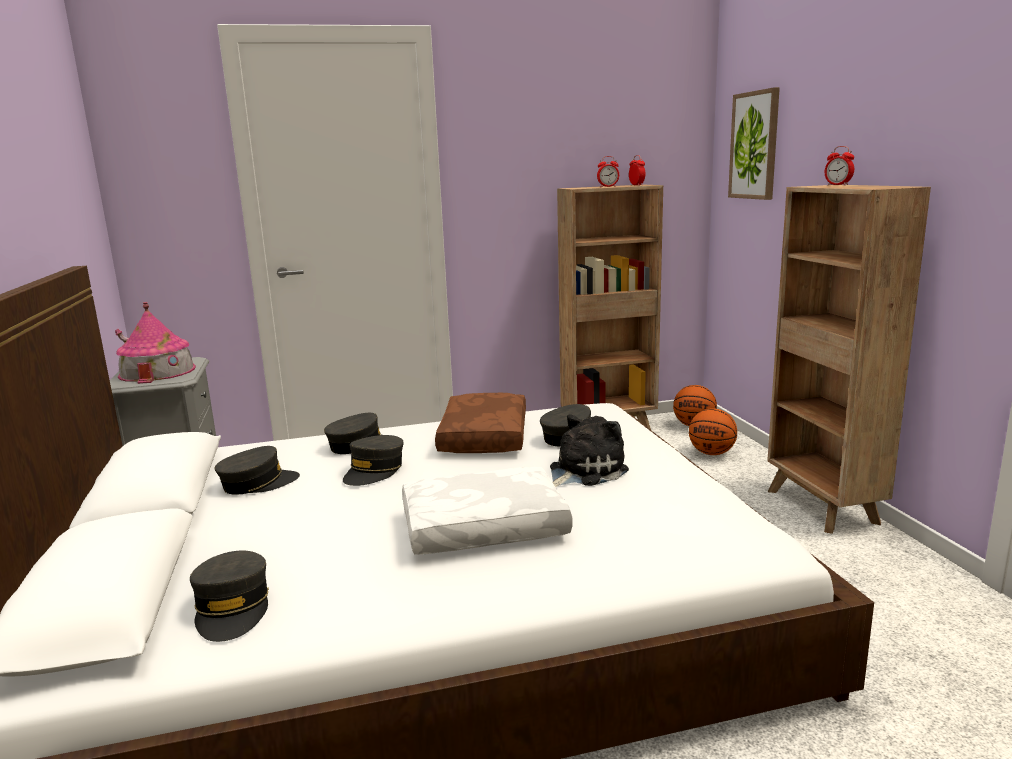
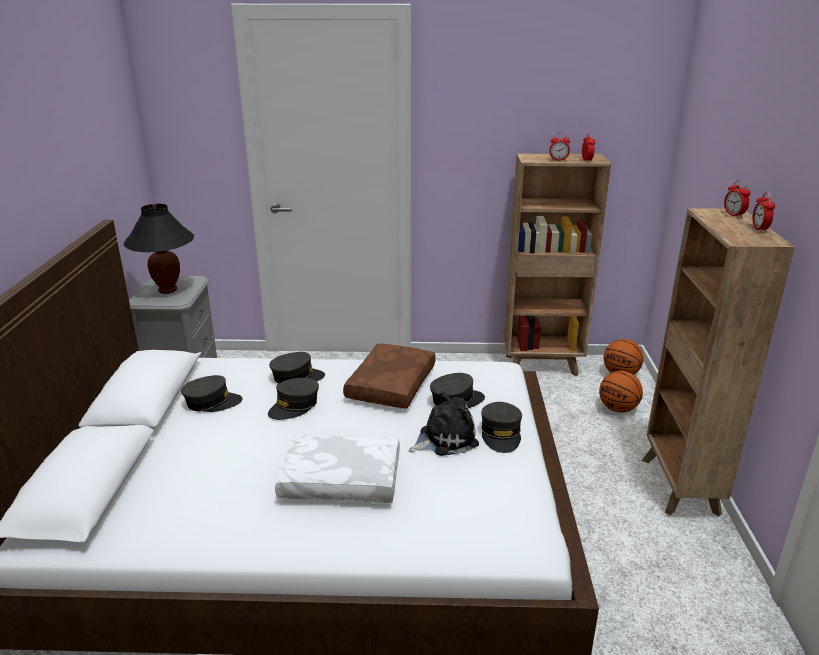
camera: 15 degrees right, 10 degrees up
toy house [115,302,196,384] -> black table lamp [124,204,194,294]
grey cap [190,551,269,642] -> grey cap moved to [481,402,522,453]
picture [728,87,780,200] -> none
none -> alarm clock [753,192,775,232]

